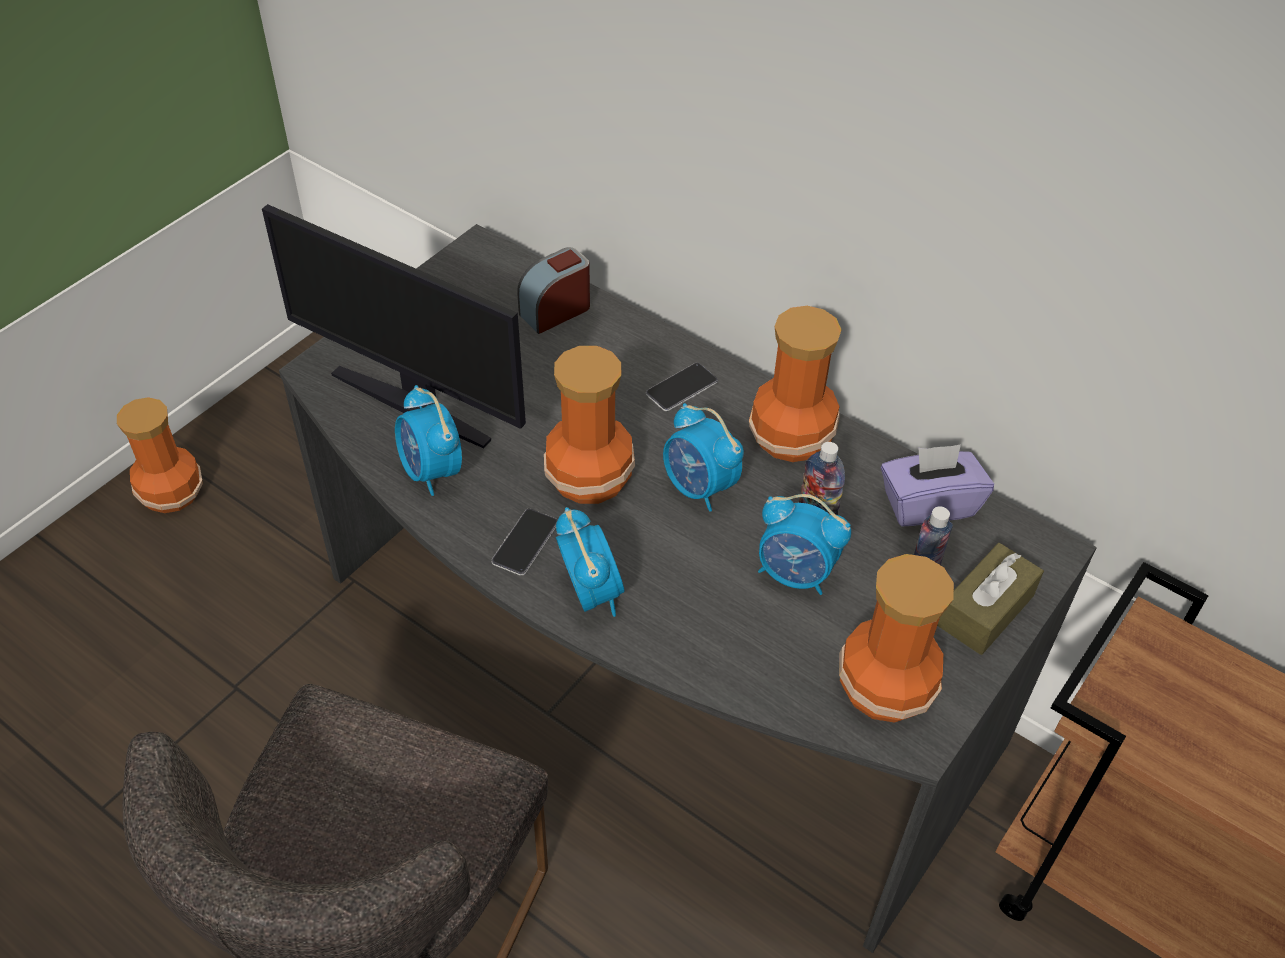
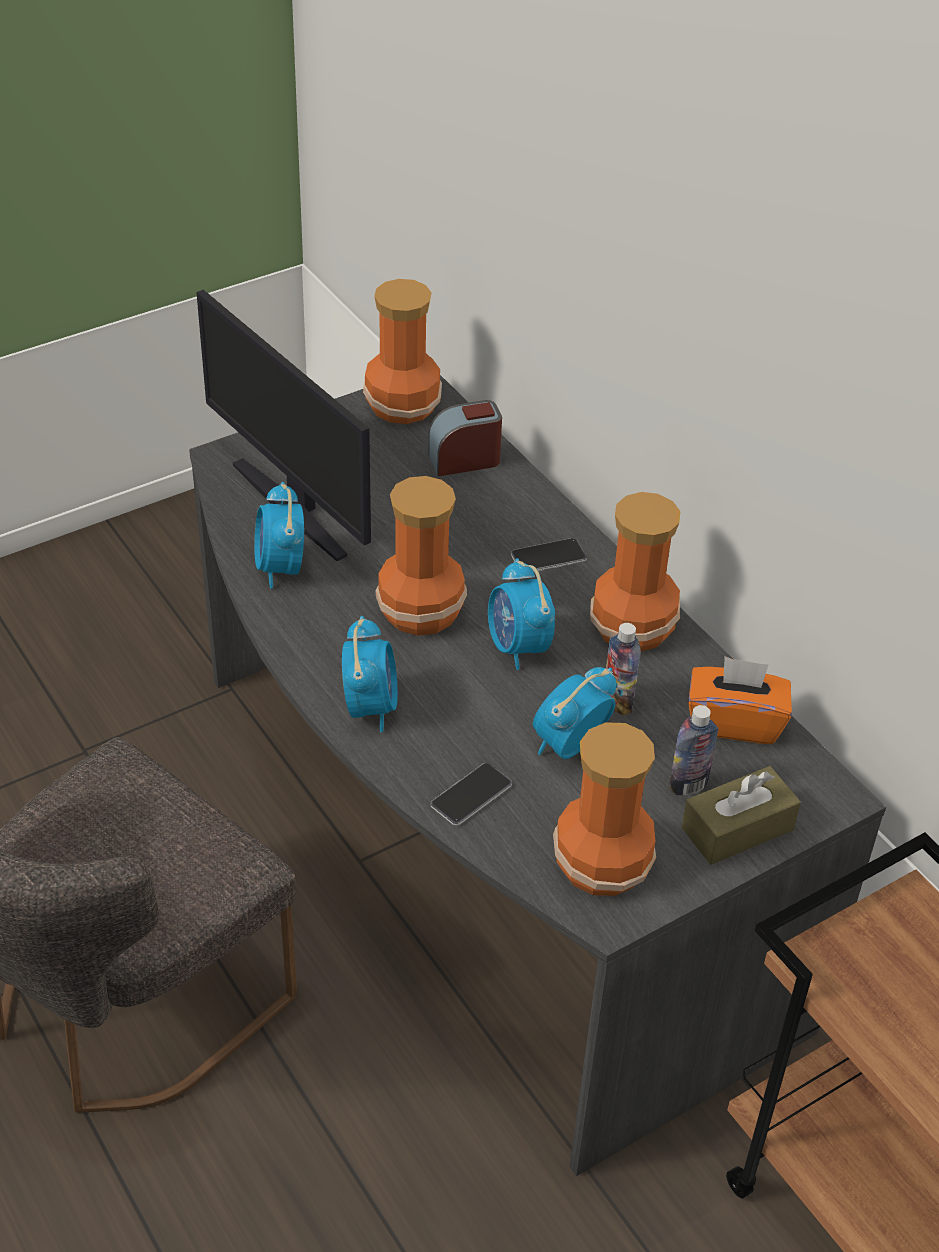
camera: 20 degrees right, 5 degrees down
vase [117,397,203,513] -> vase moved to [363,279,442,424]
phone [491,509,558,576] -> phone moved to [430,763,512,826]
alarm clock [758,494,851,595] -> alarm clock turned 90 degrees clockwise [533,667,616,759]
purple tissue box [881,444,994,526] -> orange tissue box [688,656,792,744]

